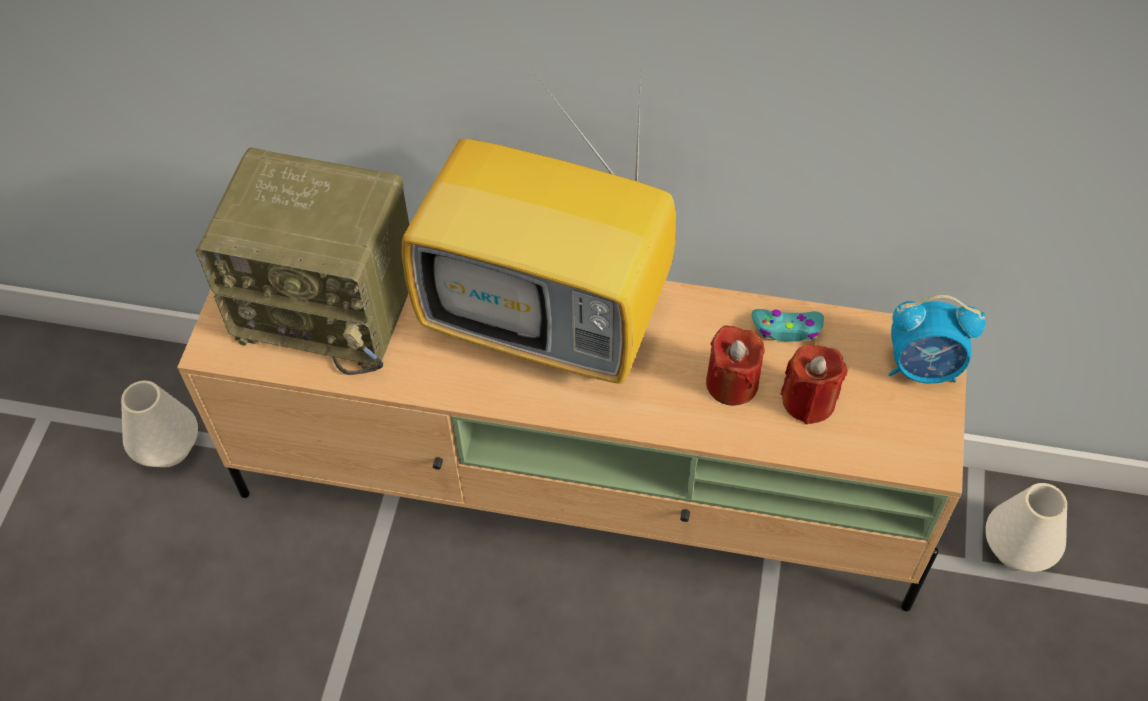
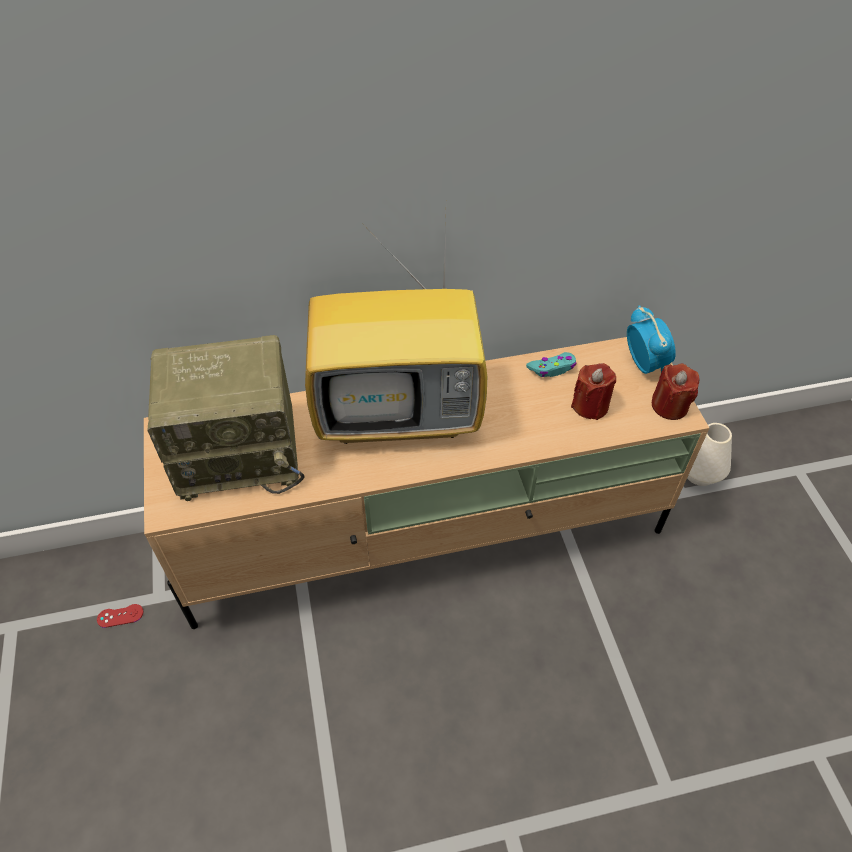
camera: 25 degrees left, 5 degrees down
white vase [121,381,198,468] -> red game controller [97,604,143,628]
red candle [706,325,765,406] -> red candle moved to [652,364,700,420]
alarm clock [888,295,985,384] -> alarm clock turned 90 degrees counterclockwise [627,305,676,374]

